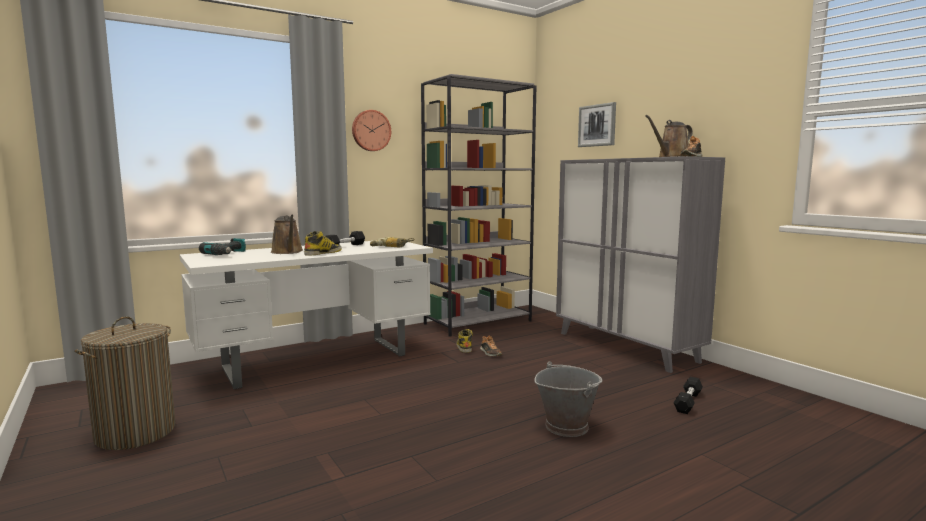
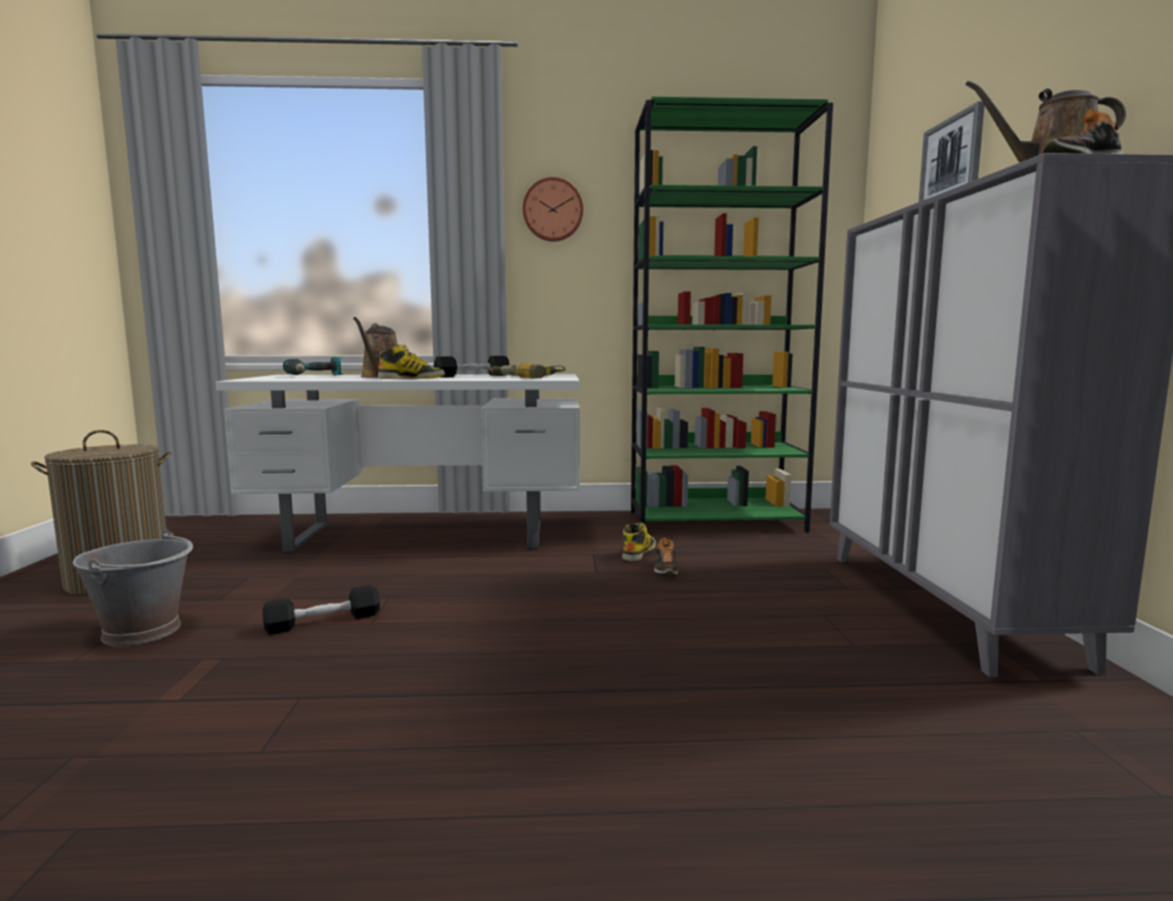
camera: 30 degrees right, 0 degrees up
grey bookcase [421,74,536,337] -> green bookcase [631,97,833,533]
grey bucket [534,361,602,437] -> grey bucket moved to [73,529,193,646]
black dumbbell [674,377,703,414] -> black dumbbell moved to [262,585,380,635]

